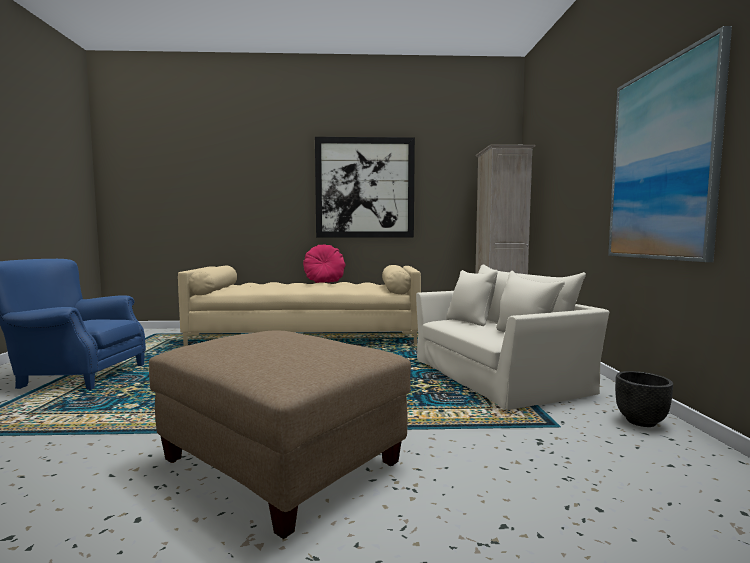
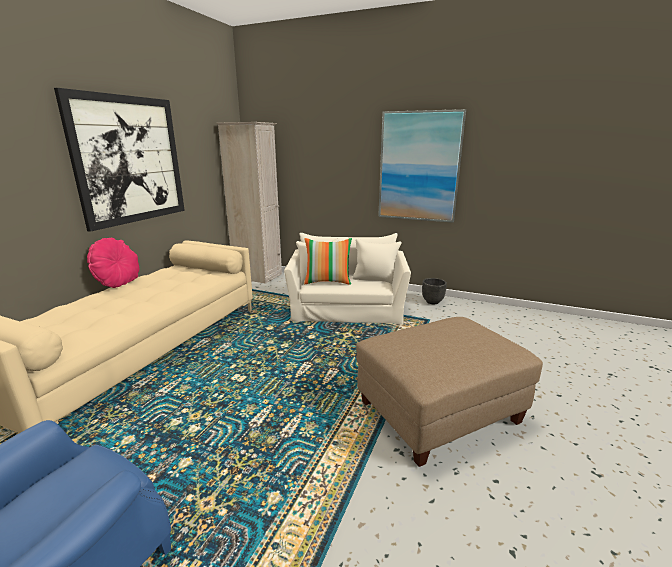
camera: 65 degrees left, 15 degrees up
none -> pillow [304,238,352,285]

